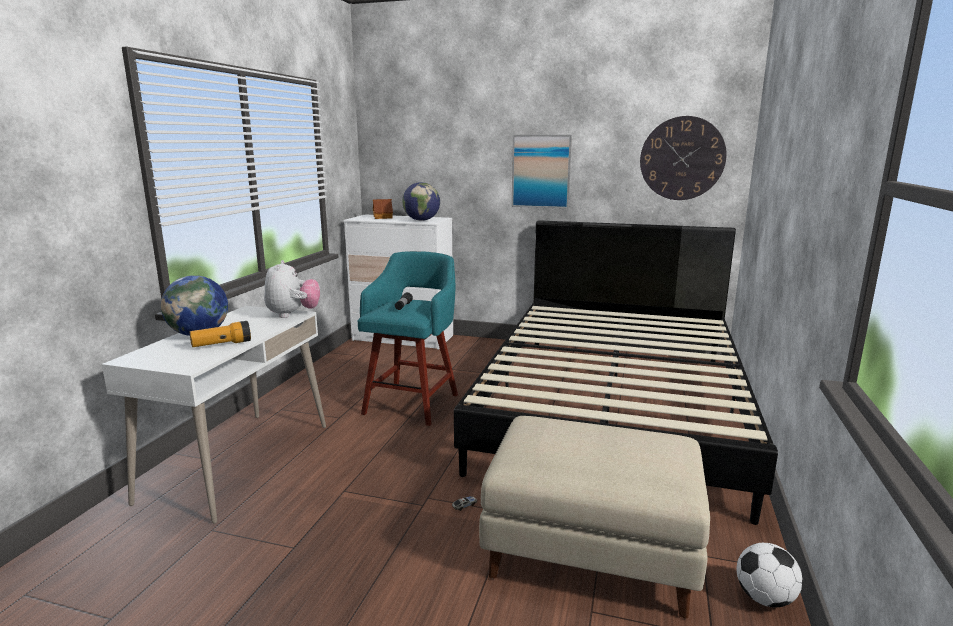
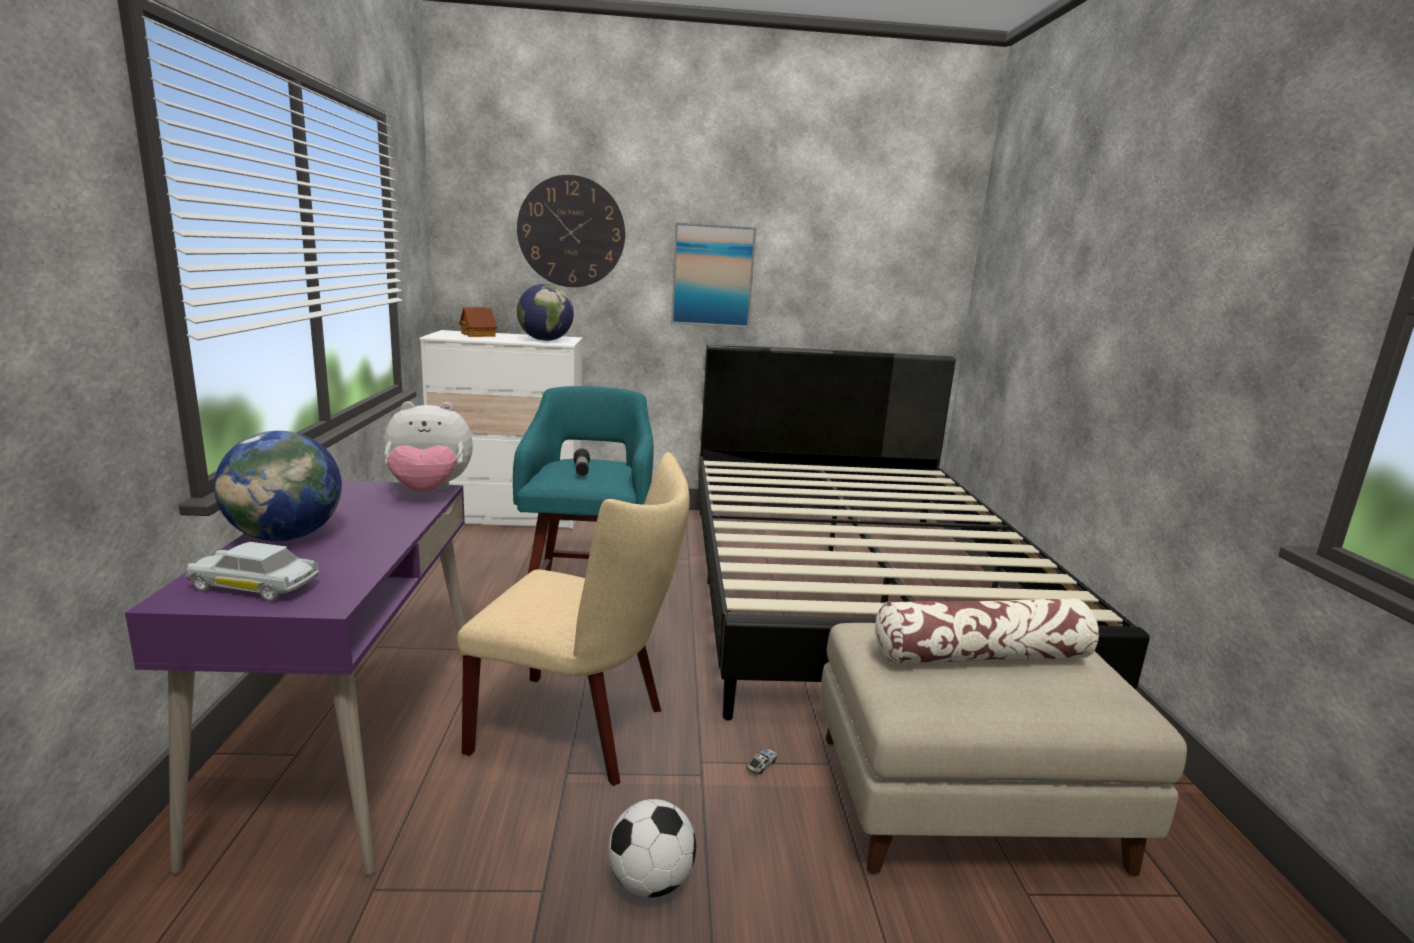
camera: 20 degrees left, 0 degrees up
white desk [102,306,326,524] -> purple desk [125,480,465,876]
flashlight [189,321,251,347] -> none
plush toy [264,260,320,318] -> plush toy turned 105 degrees clockwise [383,401,473,492]
wall clock [640,116,727,200] -> wall clock moved to [517,175,625,287]
football [736,543,803,607] -> football moved to [608,799,696,897]
none -> white toy car [185,542,319,602]
none -> beige chair [457,452,690,786]
none -> pillow [875,598,1099,664]

